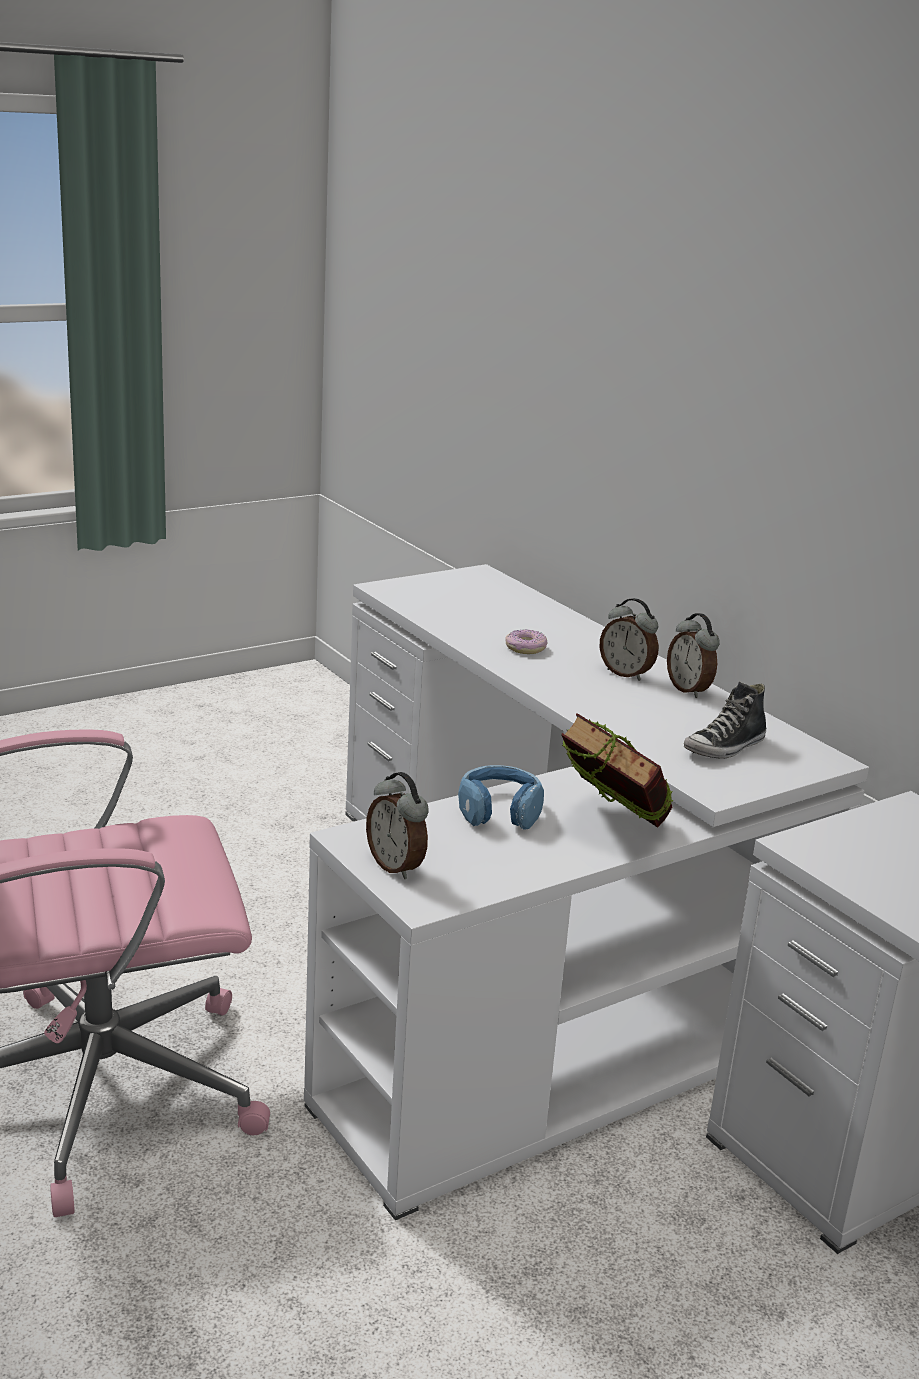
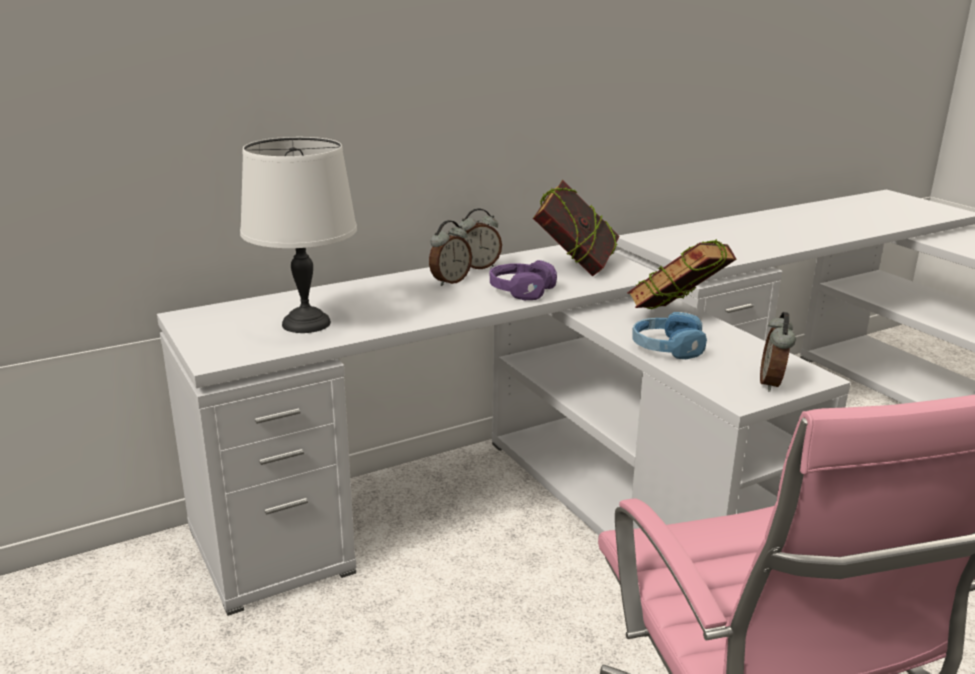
camera: 85 degrees left, 0 degrees up
alarm clock [366,772,429,879] -> alarm clock turned 135 degrees clockwise [760,312,796,391]
donut [505,630,547,654] -> none
shoe [684,681,766,758] -> book [533,180,620,276]
none -> white table lamp [240,137,357,333]
none -> purple headphones [490,260,557,300]

